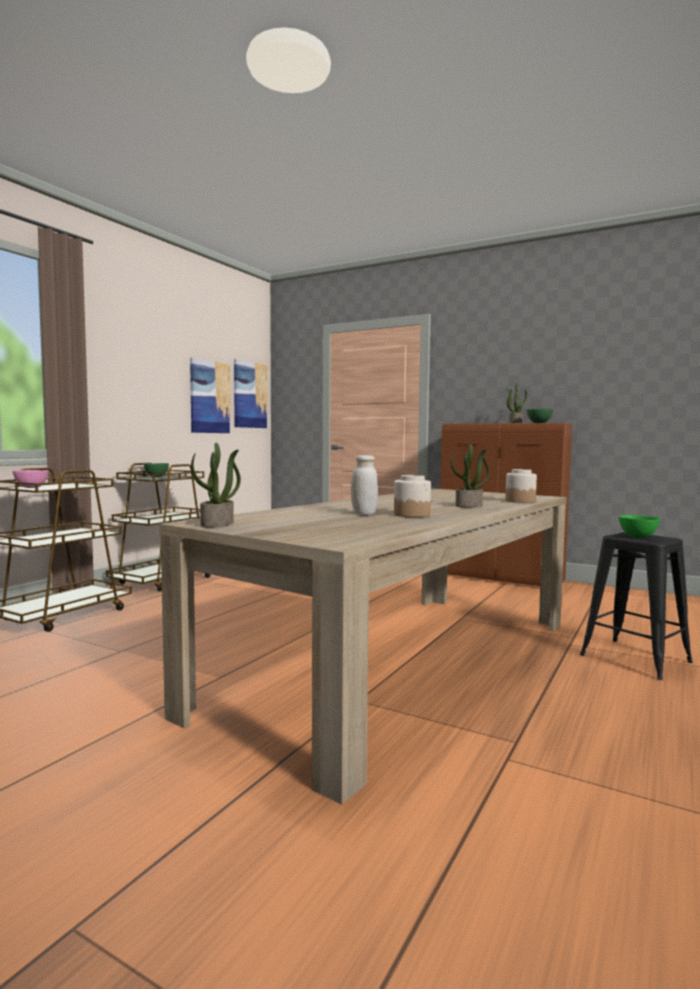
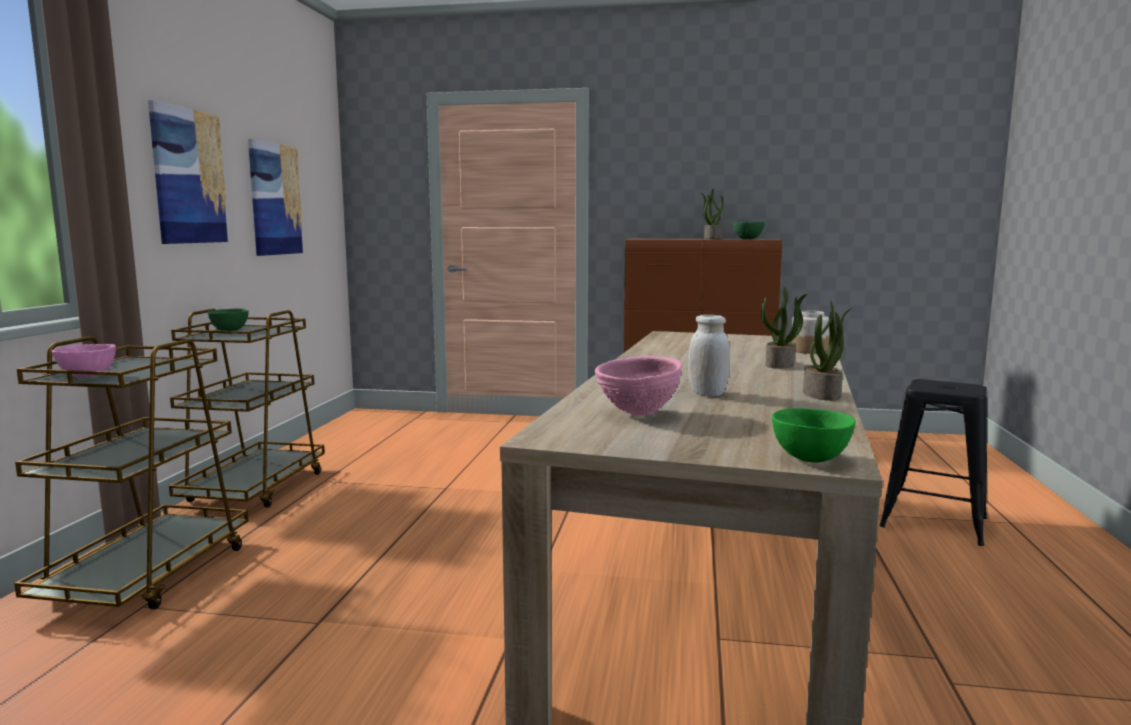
camera: 20 degrees left, 5 degrees up
potted plant [191,442,241,527] -> potted plant moved to [803,300,852,401]
picture [234,359,268,428] -> picture moved to [148,100,229,244]
jar [394,475,431,518] -> none
green bowl [619,515,660,538] -> green bowl moved to [772,408,855,462]
none -> pink bowl [595,356,682,416]

